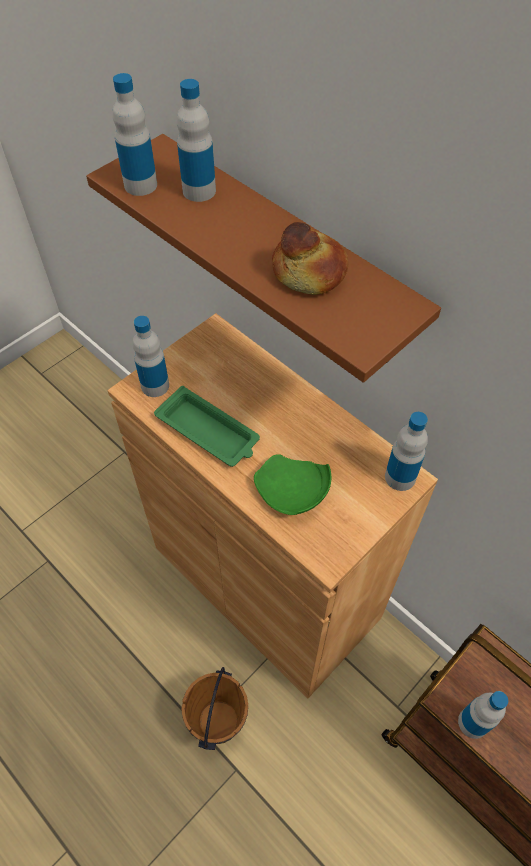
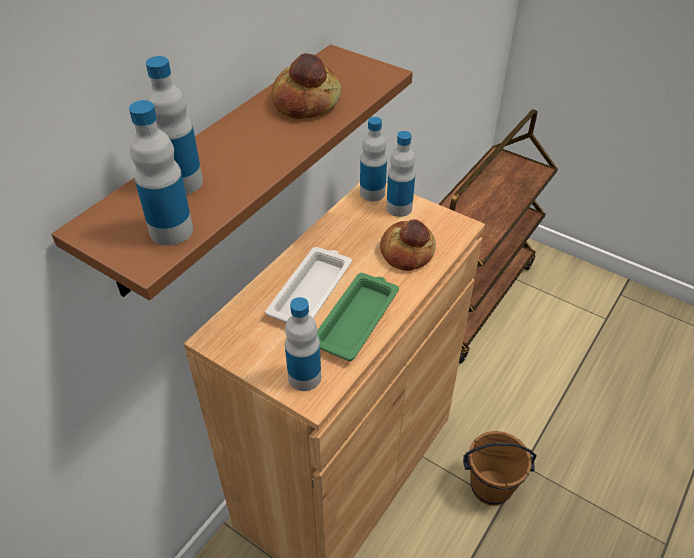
camera: 100 degrees left, 10 degrees down
green plate [254,454,331,515] -> bread [380,219,436,271]
bottle [458,691,508,739] -> bottle moved to [386,131,415,217]
none -> white tray [265,247,352,323]

